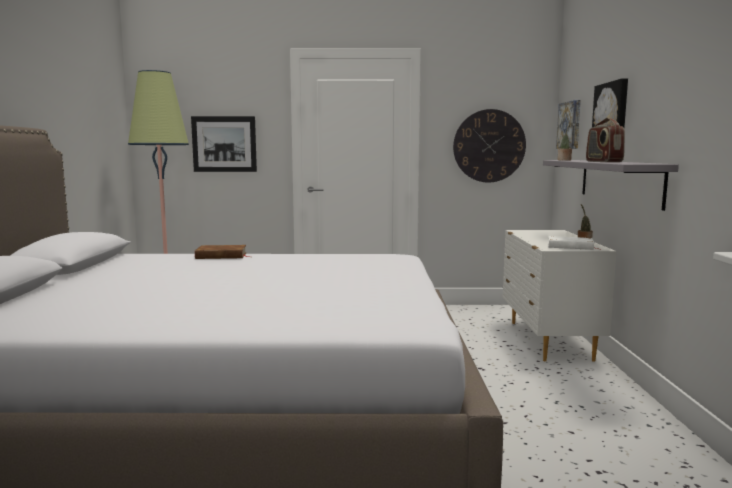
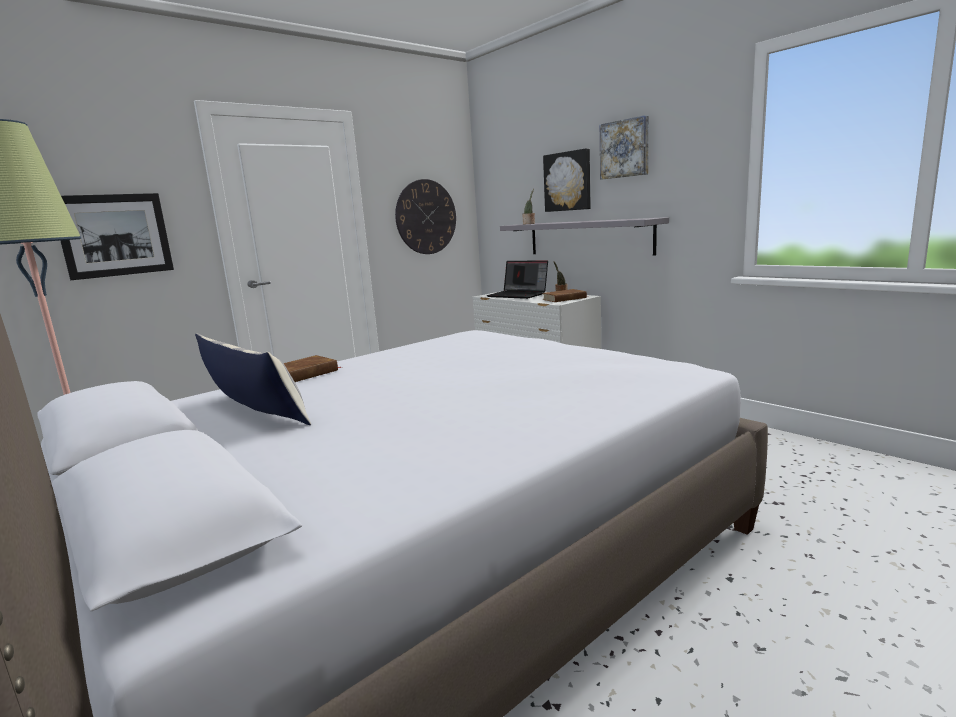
camera: 40 degrees left, 5 degrees up
white book [548,236,597,250] -> brown book [542,289,587,302]
picture [556,100,581,149] -> picture moved to [600,115,649,179]
radio [586,118,625,162] -> none
none -> pillow [195,333,311,425]
none -> laptop [487,261,548,299]

